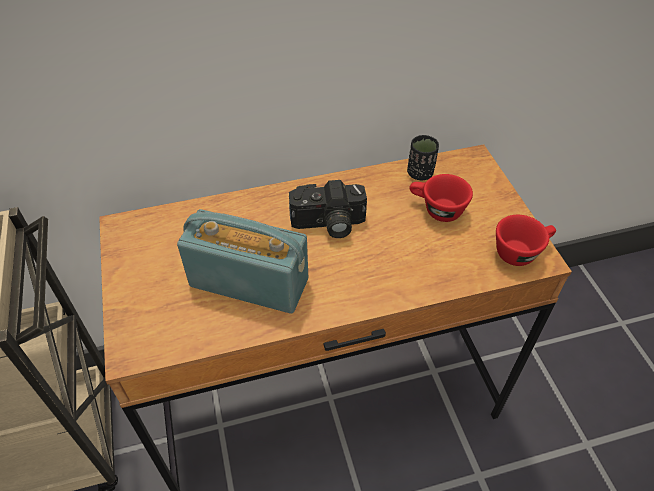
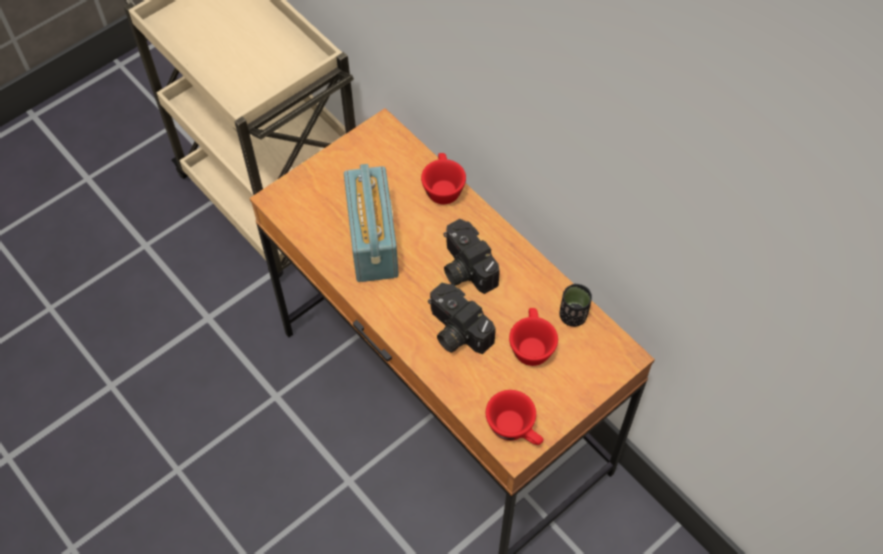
camera: 65 degrees right, 10 degrees up
none -> red cup [421,153,466,204]
none -> camera [428,283,496,354]

